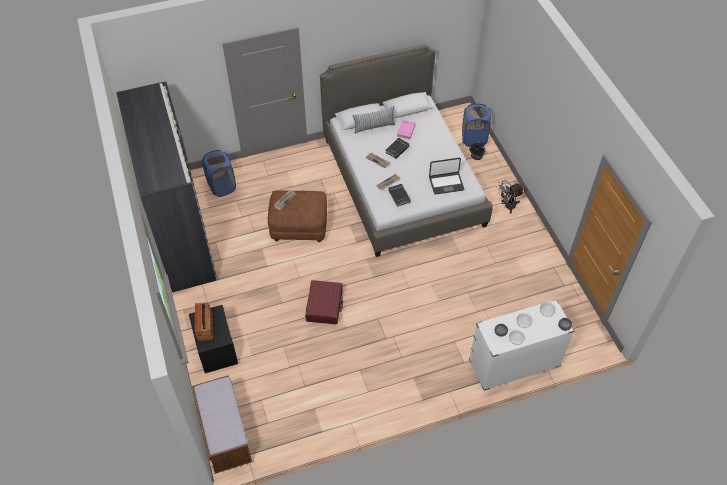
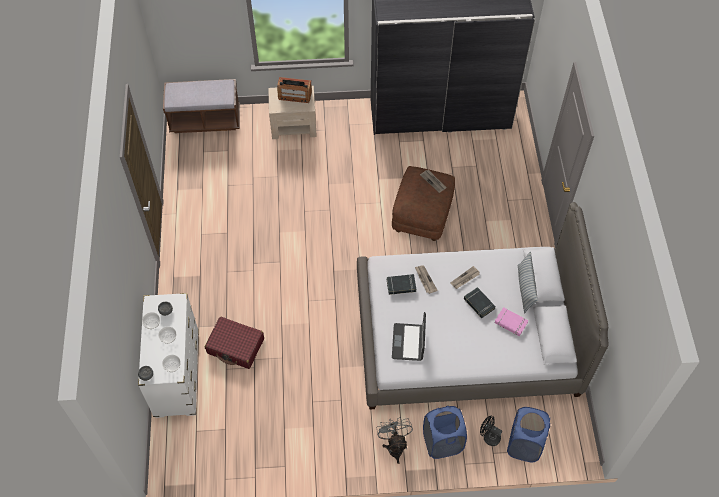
camera: 105 degrees right, 5 degrees up
black nightstand [189,305,238,373] -> beige nightstand [268,86,317,139]
blue laundry basket [202,150,236,197] -> blue laundry basket moved to [423,406,467,459]
red suitcase [305,280,343,324] -> red suitcase moved to [205,316,264,369]

